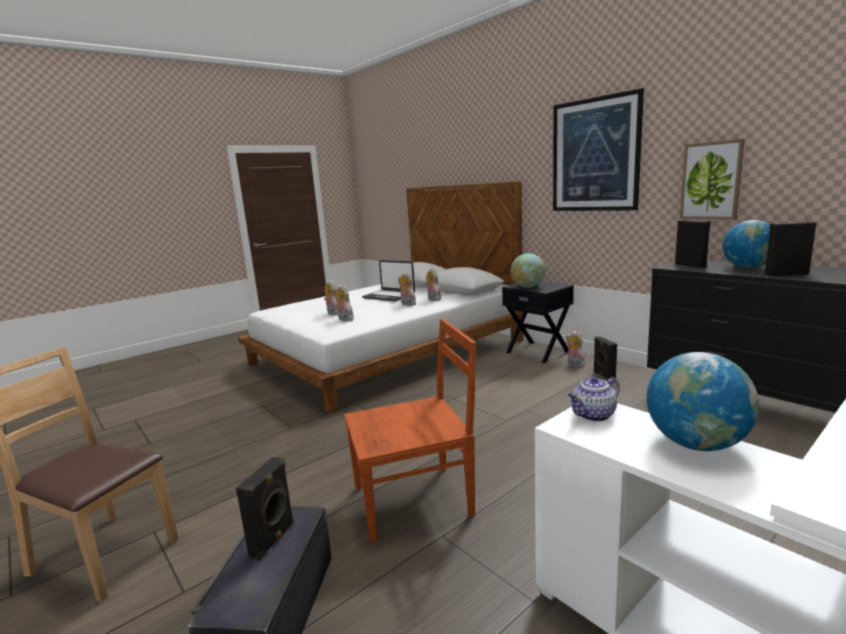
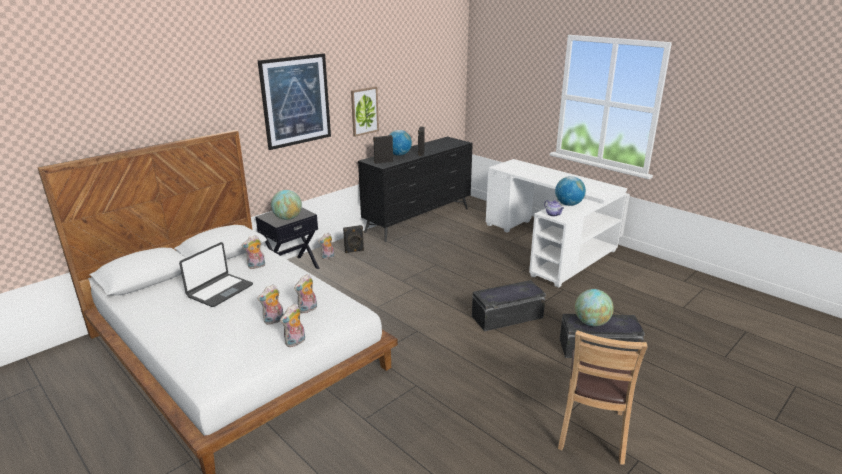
camera: 95 degrees left, 10 degrees up
black speaker [236,457,294,561] -> globe [575,289,614,326]
brown chair [344,319,476,542] -> black storage box [472,280,546,331]
plush toy [398,272,416,306] -> plush toy moved to [280,304,305,347]

